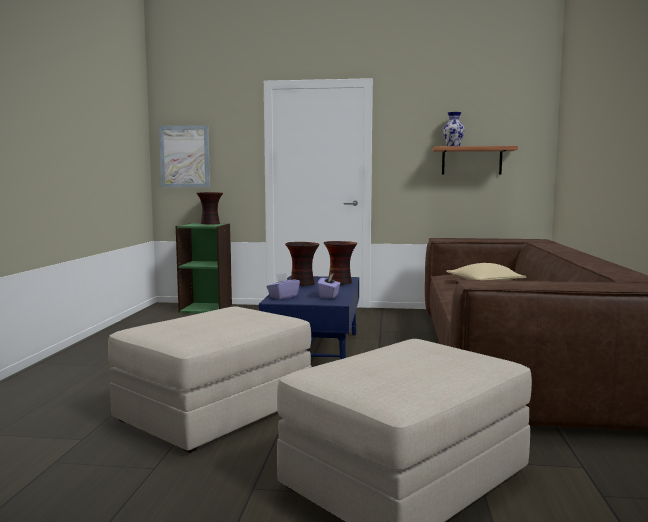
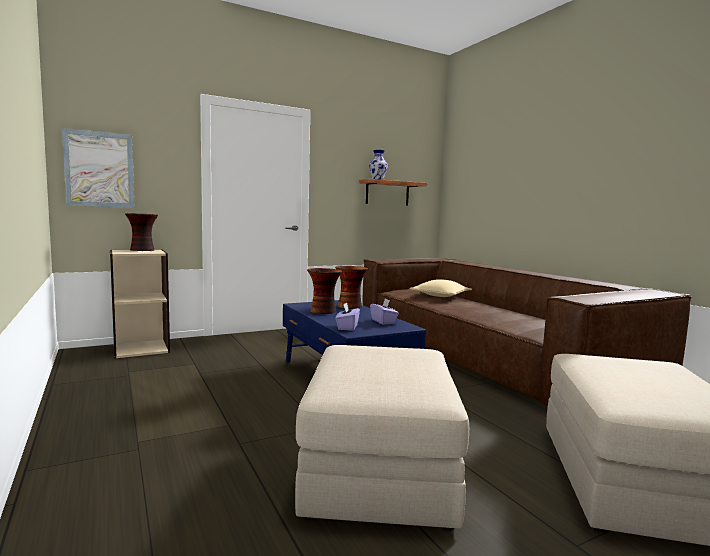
camera: 35 degrees left, 0 degrees up
green bookcase [176,223,232,313] -> beige bookcase [110,249,170,359]

